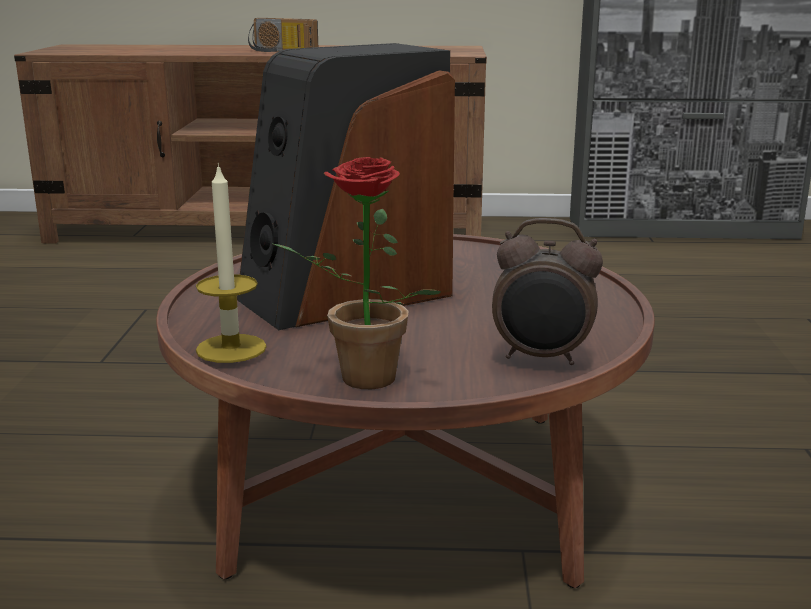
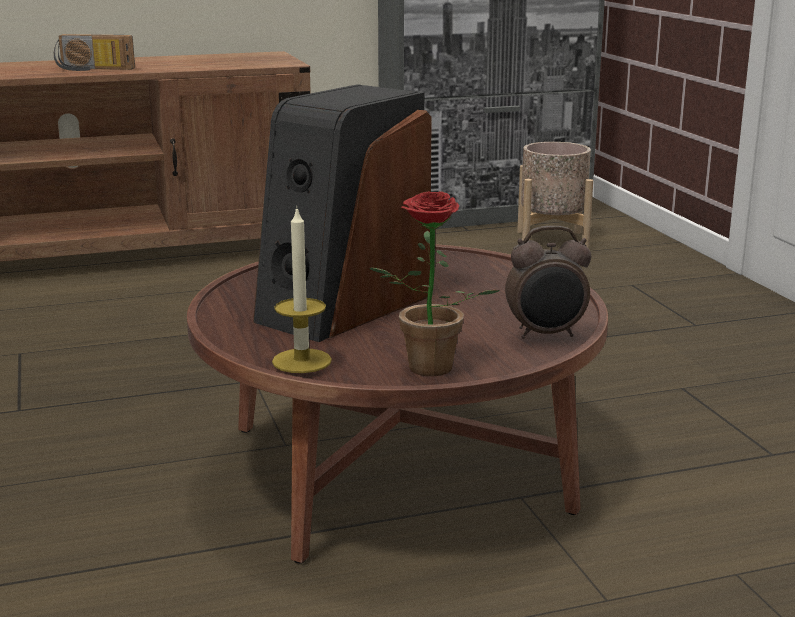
camera: 20 degrees left, 0 degrees up
none -> beige planter [517,142,593,249]

